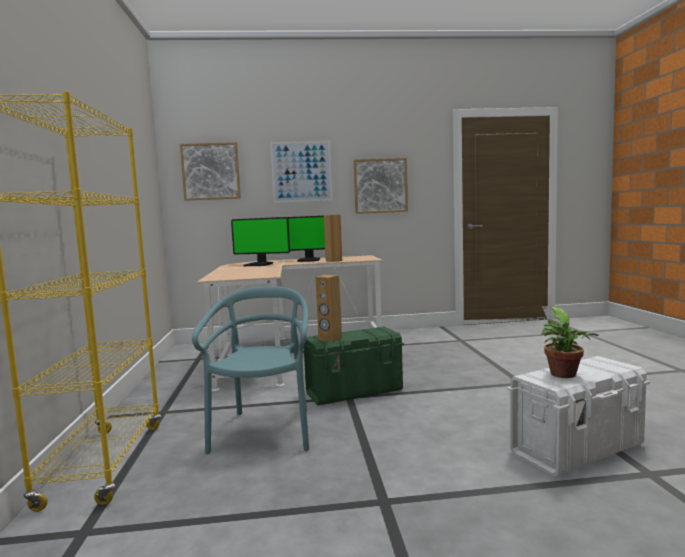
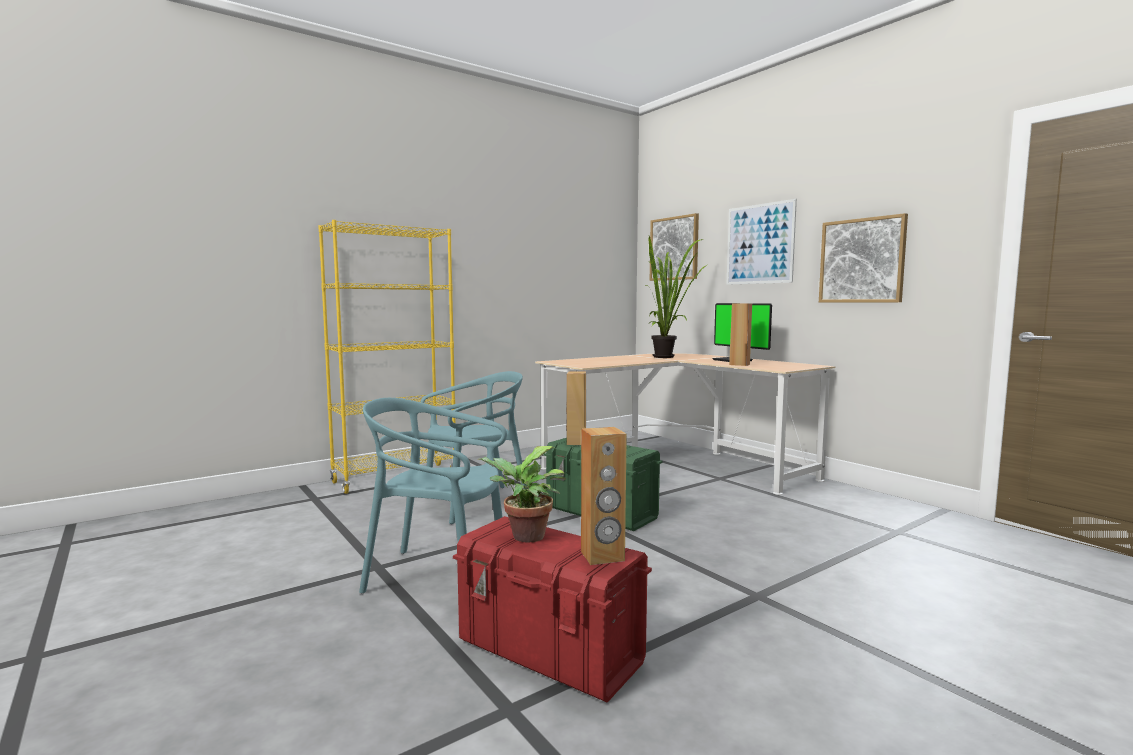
camera: 60 degrees right, 0 degrees up
monitor [231,217,290,266] -> potted plant [646,236,708,358]
white storage box [507,356,650,477] -> red storage box [453,516,652,703]
none -> turquoise chair [359,398,507,593]
none -> brown speaker [581,427,627,565]

